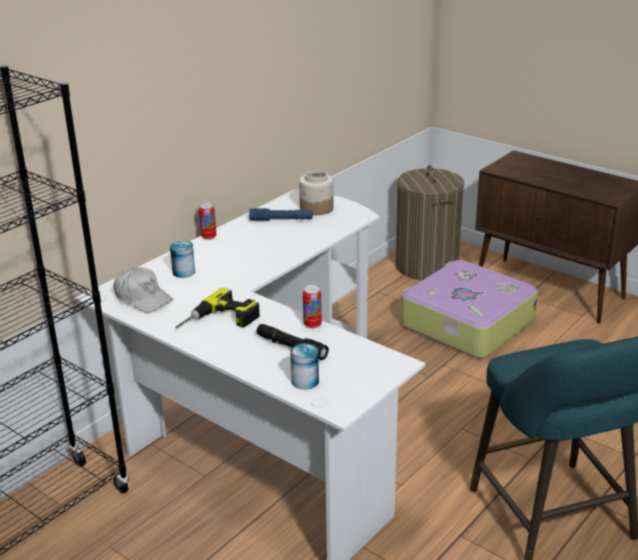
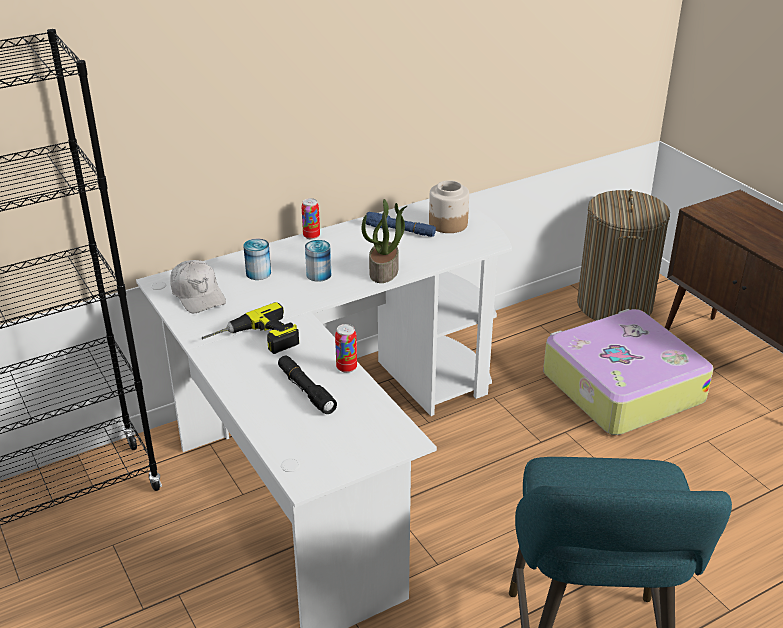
camera: 20 degrees right, 5 degrees up
can [290,343,319,390] -> can moved to [305,240,331,282]
none -> potted plant [362,199,407,283]

